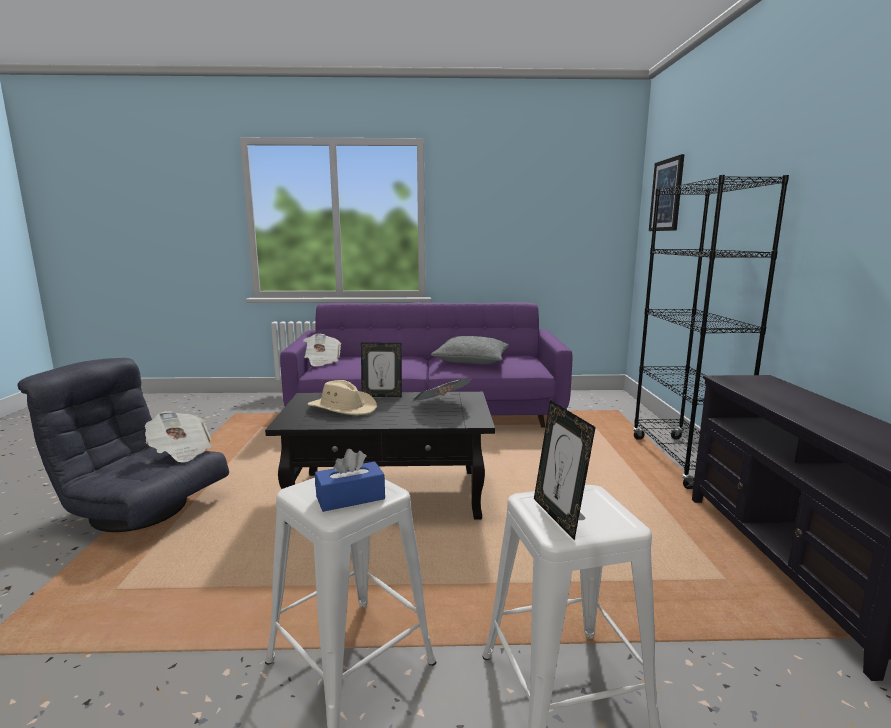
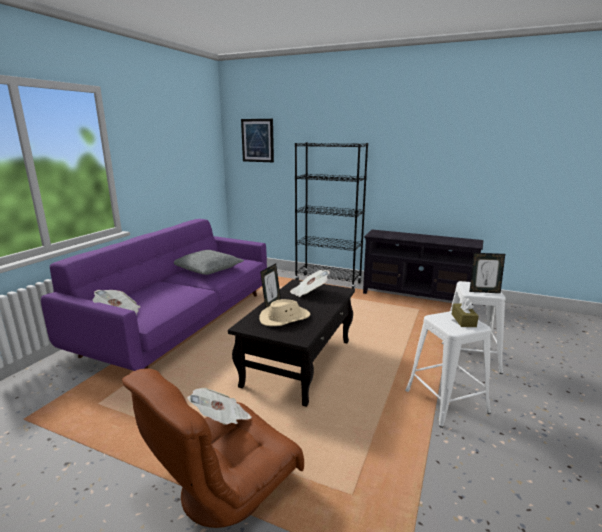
camera: 65 degrees left, 5 degrees up
grey armchair [17,358,229,532] -> brown armchair [122,369,304,528]
blue tissue box [315,449,385,512] -> brown tissue box [452,298,478,327]

